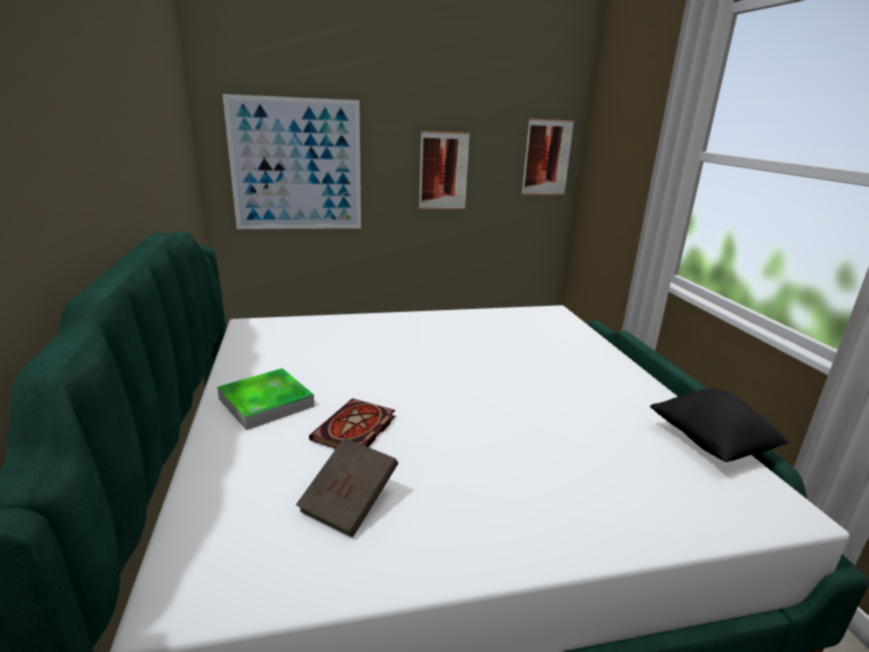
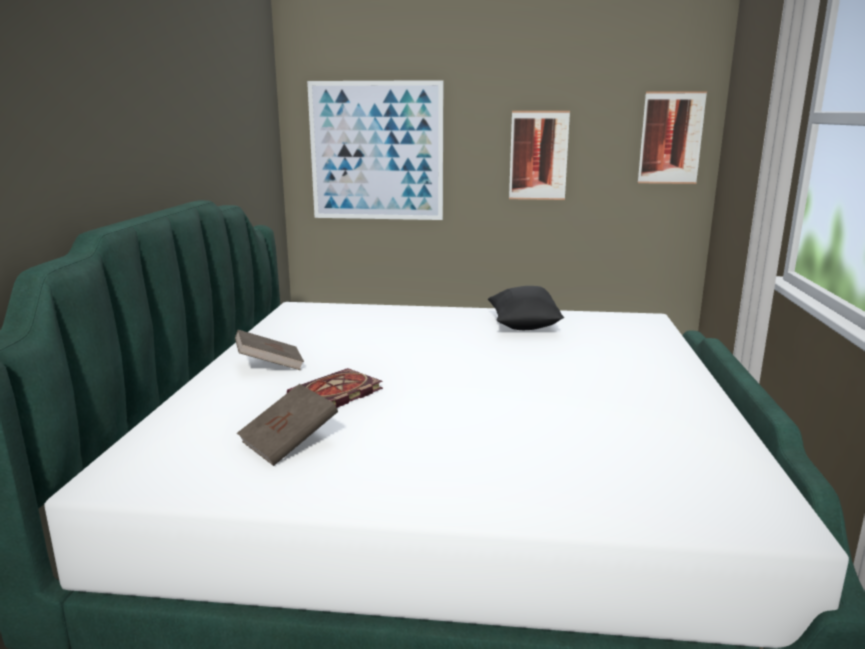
camera: 20 degrees right, 5 degrees down
tray [217,368,314,430] -> brown book [235,330,304,370]
black pillow [650,389,789,462] -> black pillow moved to [488,286,564,330]

